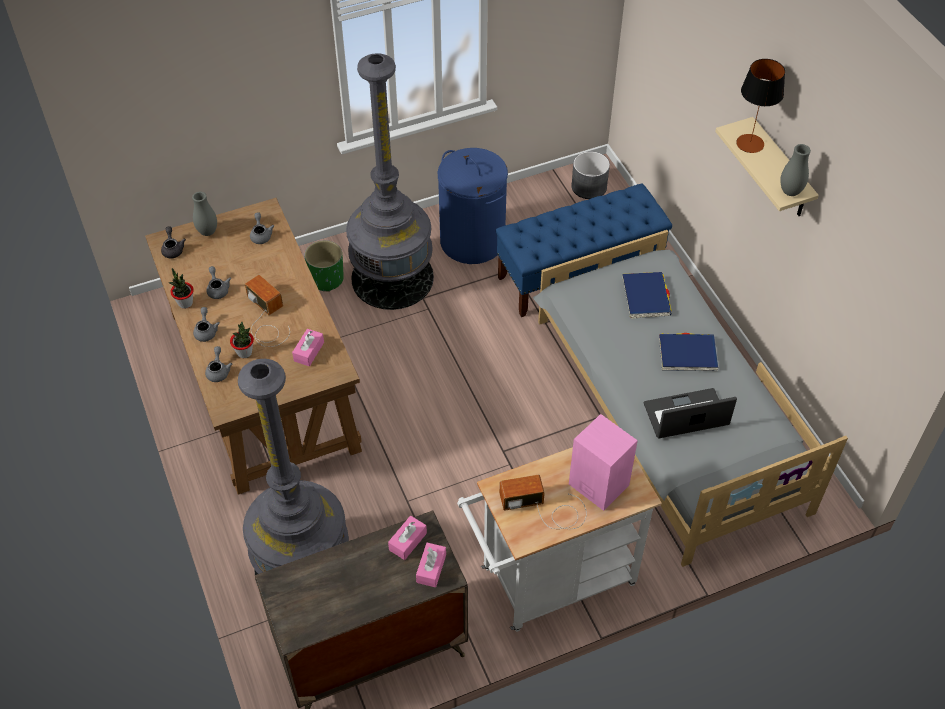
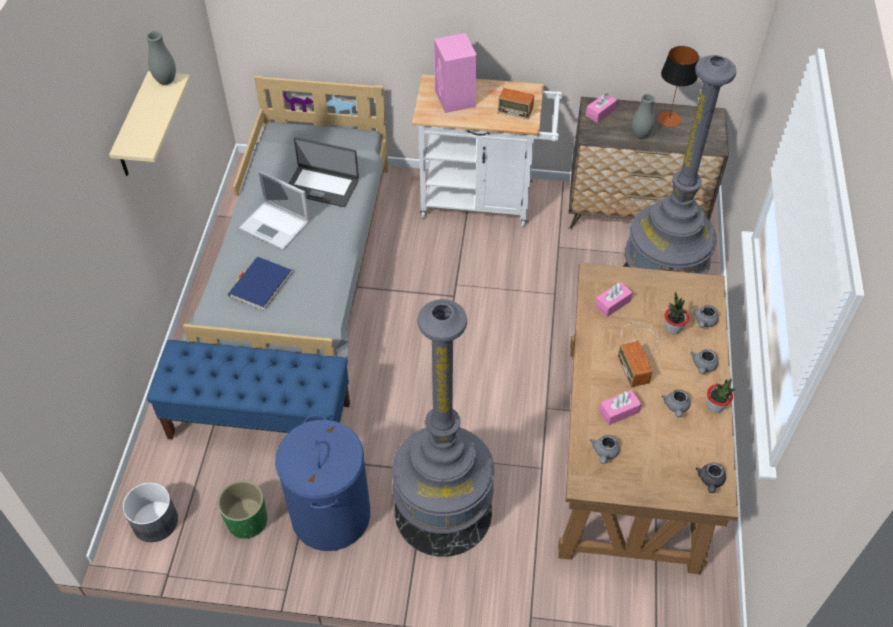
camera: 150 degrees left, 0 degrees up
grey vase [192,192,217,236] -> grey vase moved to [632,94,655,138]
green planter [304,240,344,292] -> green planter moved to [218,480,267,539]
pink tissue box [388,516,427,560] -> pink tissue box moved to [599,390,642,425]
blue book [659,333,719,371] -> laptop [239,171,310,250]
table lamp [736,59,785,153] -> table lamp moved to [658,46,699,127]

